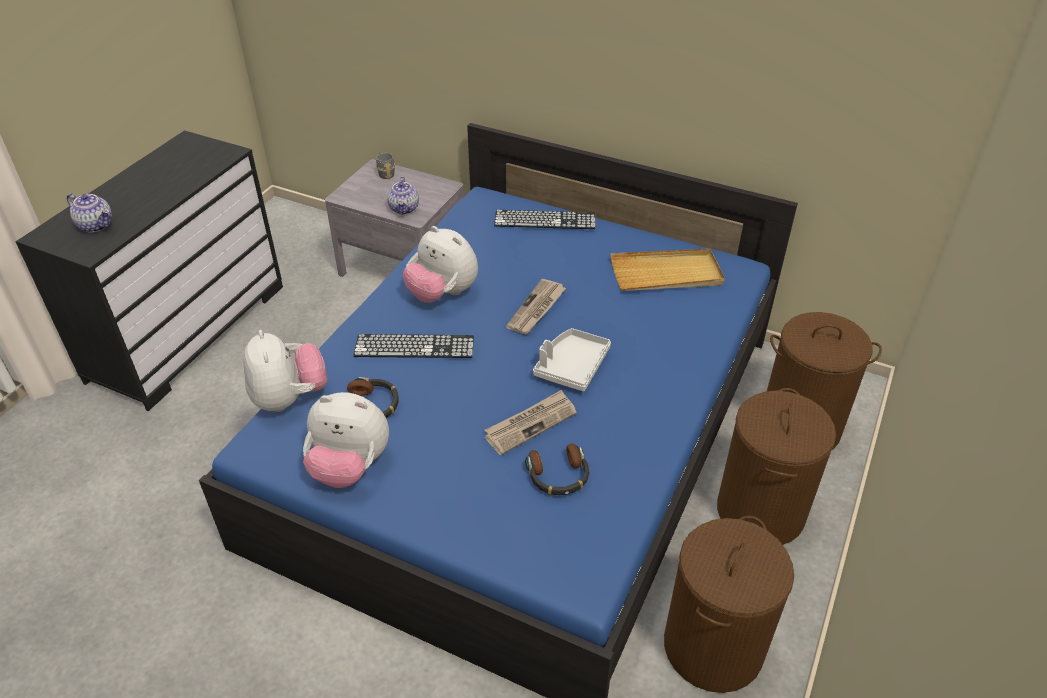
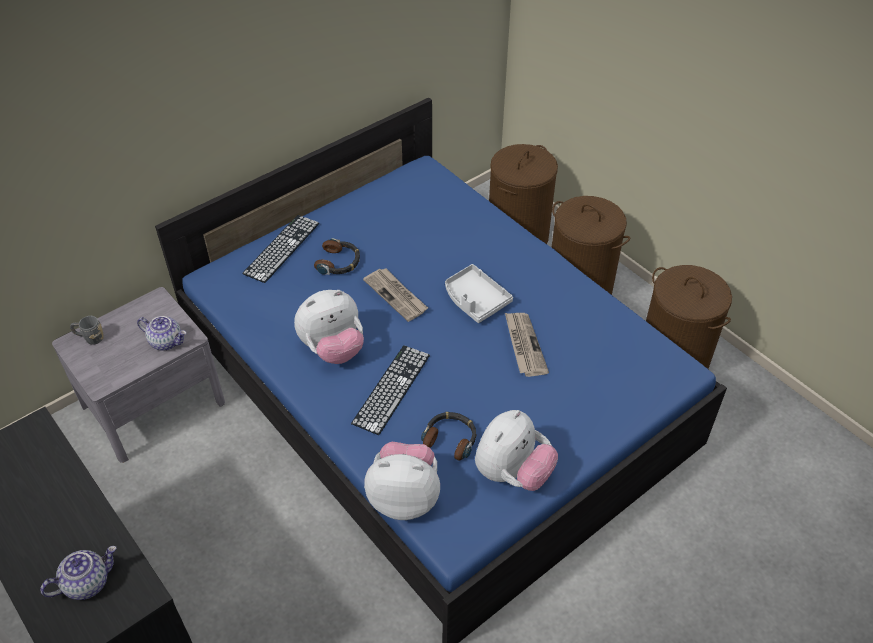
camera: 65 degrees left, 5 degrees up
headphones [525,444,589,495] -> headphones moved to [314,238,360,275]
beige tray [611,248,725,291] -> none

